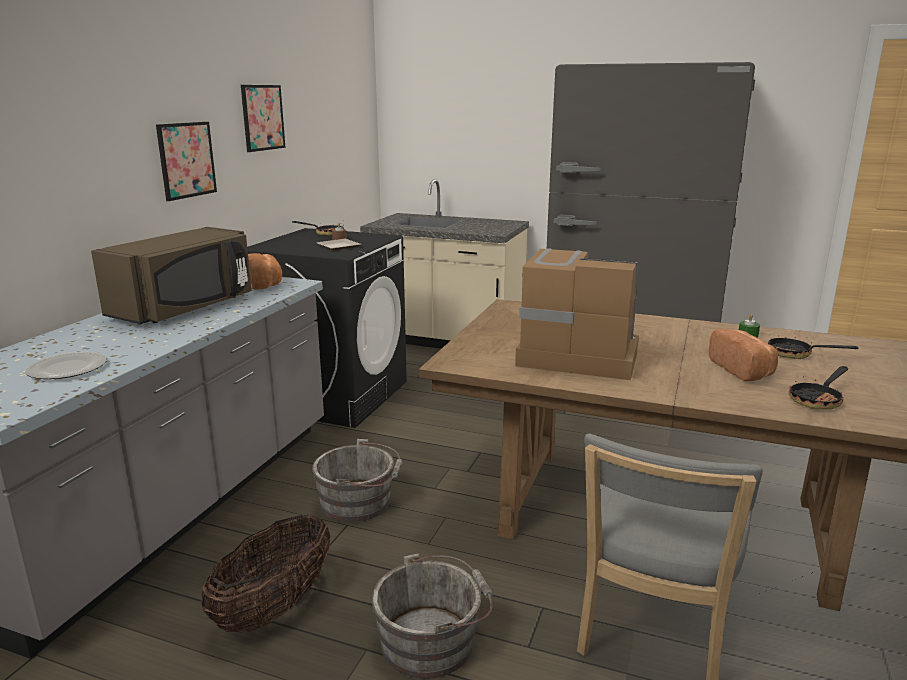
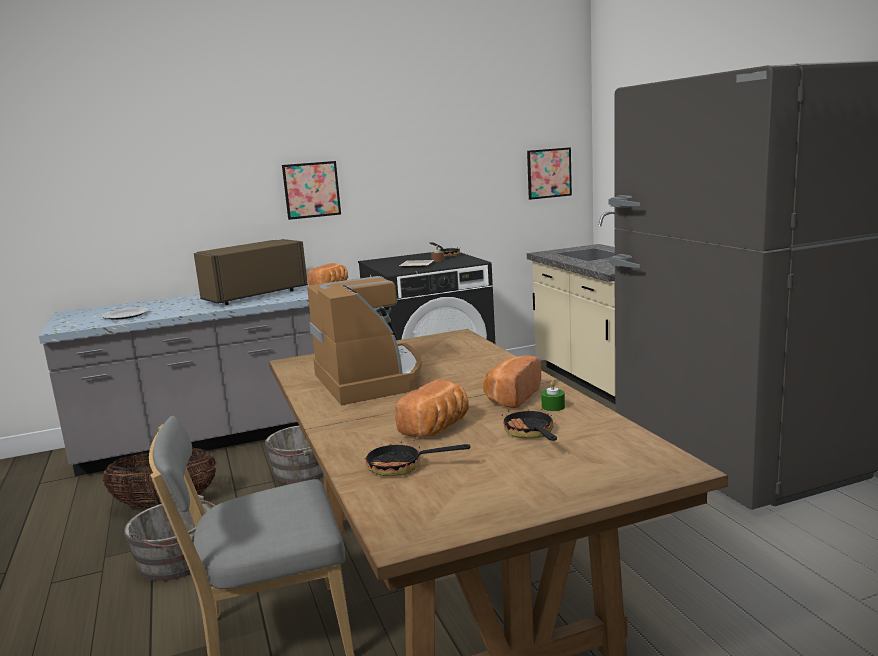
camera: 50 degrees right, 5 degrees down
brown microwave [91,227,252,324] -> brown microwave turned 150 degrees clockwise [194,239,308,305]
picture [241,85,285,152] -> picture moved to [527,147,572,200]
none -> bread [483,355,541,408]

